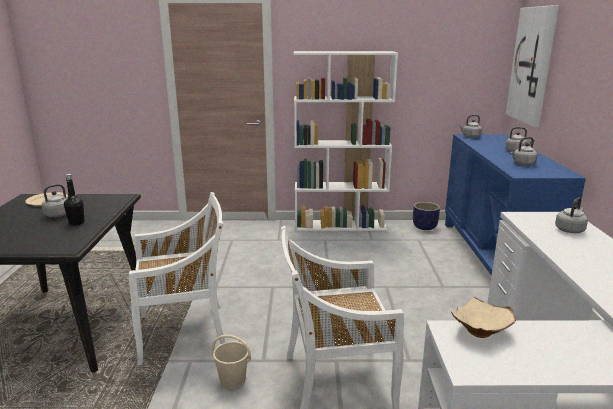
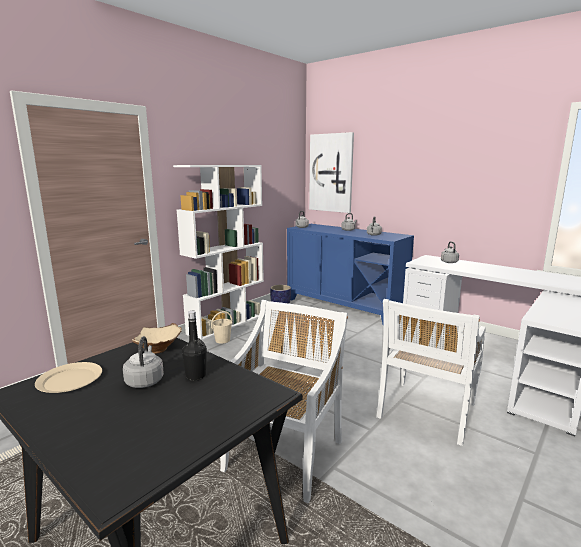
camera: 50 degrees left, 5 degrees down
beige bucket [212,335,251,389] -> beige bucket moved to [211,311,232,344]
beige bowl [451,297,516,338] -> beige bowl moved to [132,323,182,354]

